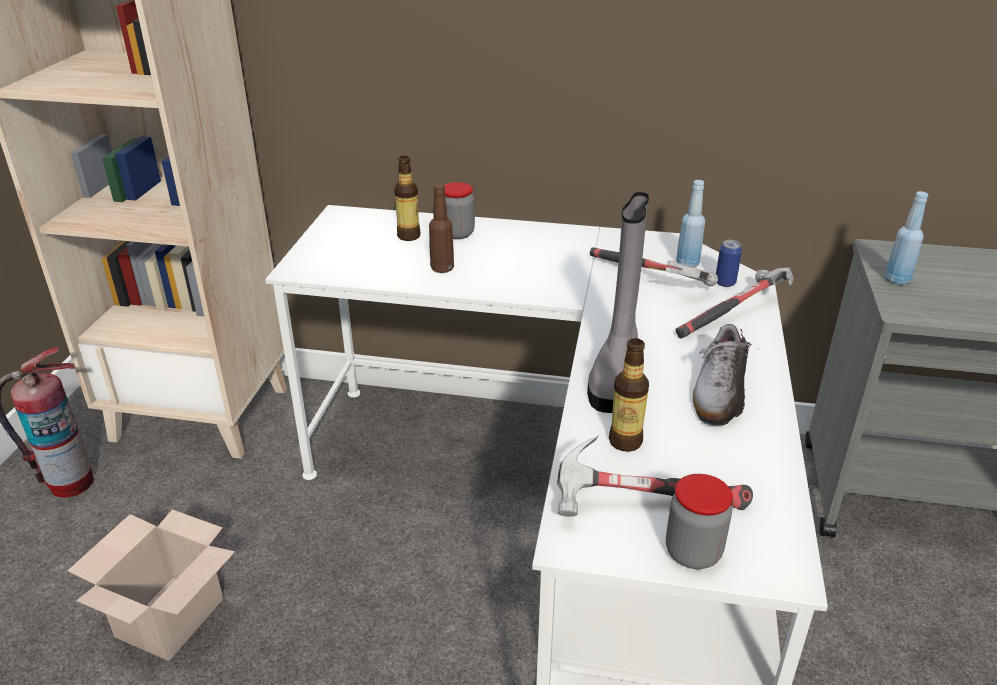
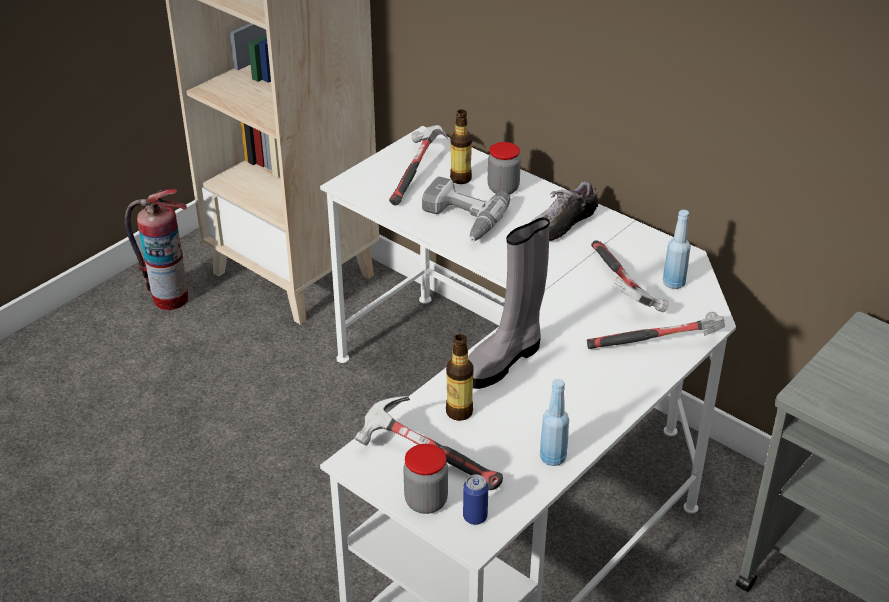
camera: 30 degrees right, 5 degrees up
cardboard box [68,510,235,661] -> none
brown bottle [429,184,454,273] -> power drill [422,177,510,241]
shoe [693,324,752,426] -> shoe moved to [531,181,599,241]
can [716,240,742,287] -> can moved to [463,474,488,525]
blue bottle [885,191,928,285] -> blue bottle moved to [540,379,569,466]
none -> hammer [389,125,448,205]

